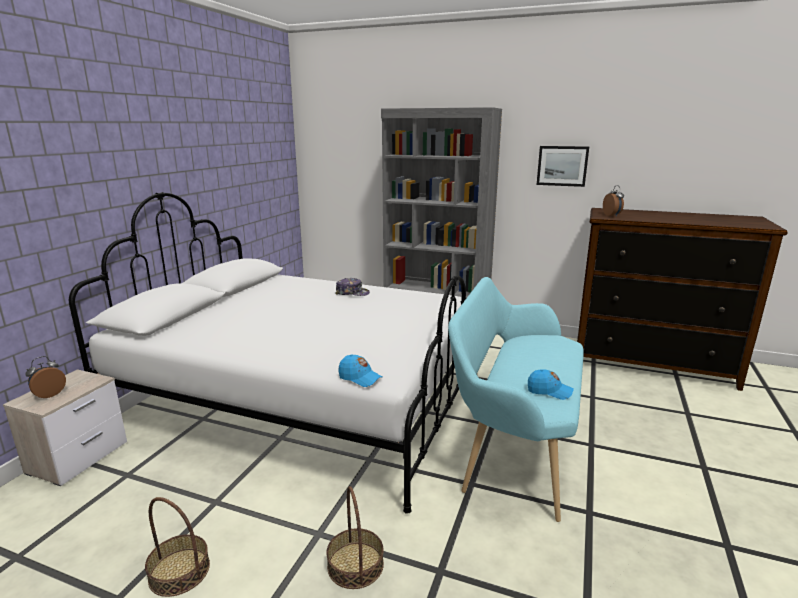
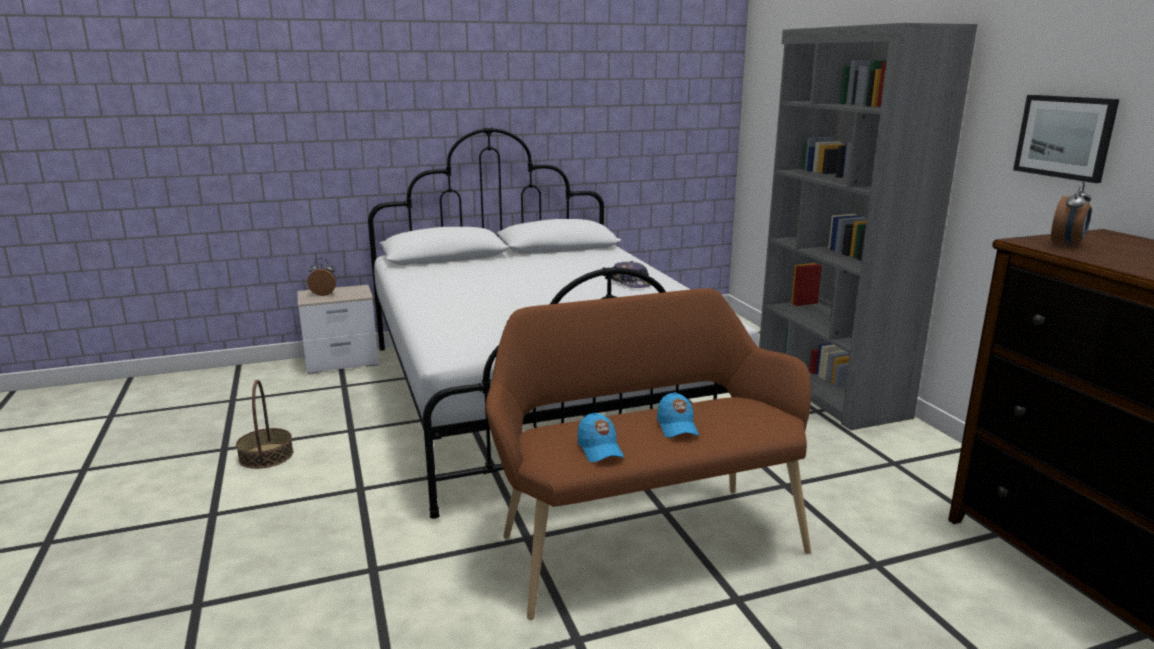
camera: 50 degrees right, 0 degrees up
basket [326,486,384,589] -> none
blue cap [338,354,382,387] -> blue cap moved to [657,392,699,438]
turquoise bench [448,277,584,522] -> brown bench [486,288,811,620]

